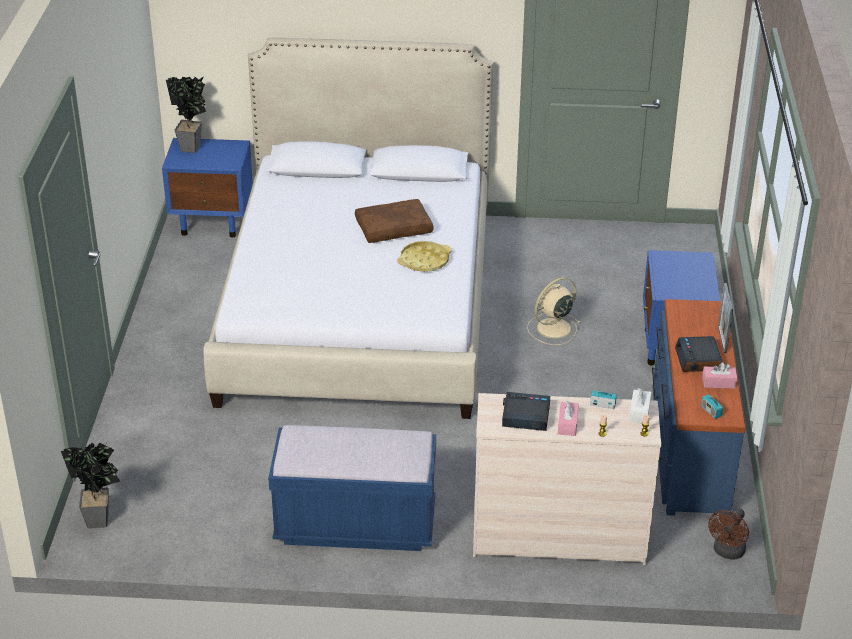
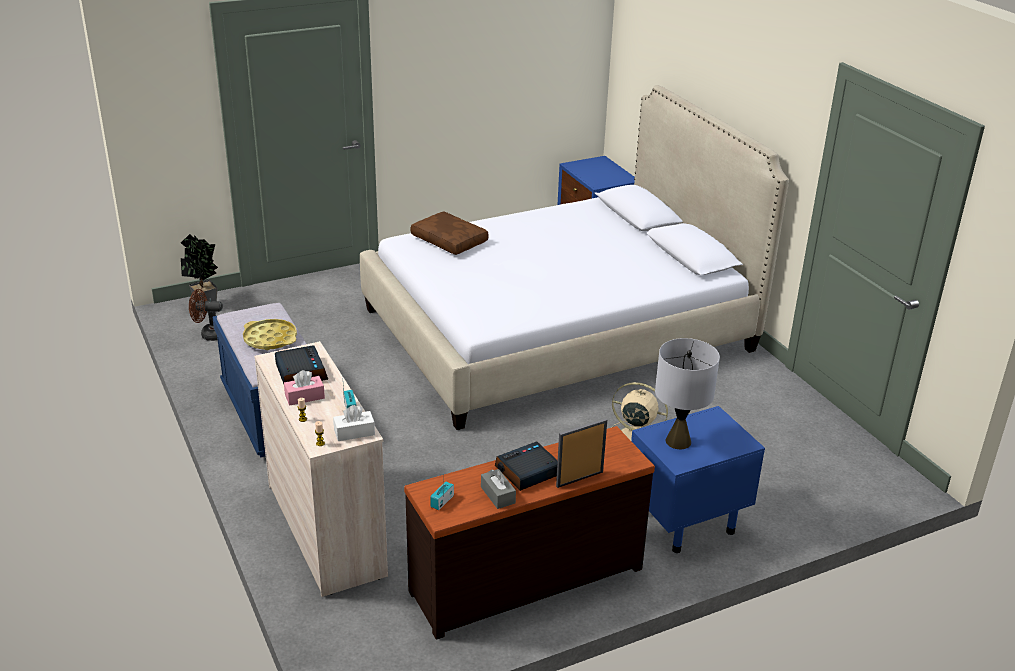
camera: 60 degrees right, 5 degrees down
potted plant [166,76,206,153] -> none
brown pillow [355,199,433,243] -> brown pillow moved to [410,211,489,255]
yellow tray [397,241,451,272] -> yellow tray moved to [243,319,297,350]
blue dresser [652,299,746,516] -> brown dresser [404,426,655,640]
pink tissue box [702,362,737,389] -> grey tissue box [481,469,516,509]
brown fan [708,507,749,560] -> brown fan moved to [189,289,223,341]
none -> grey table lamp [655,338,720,449]

